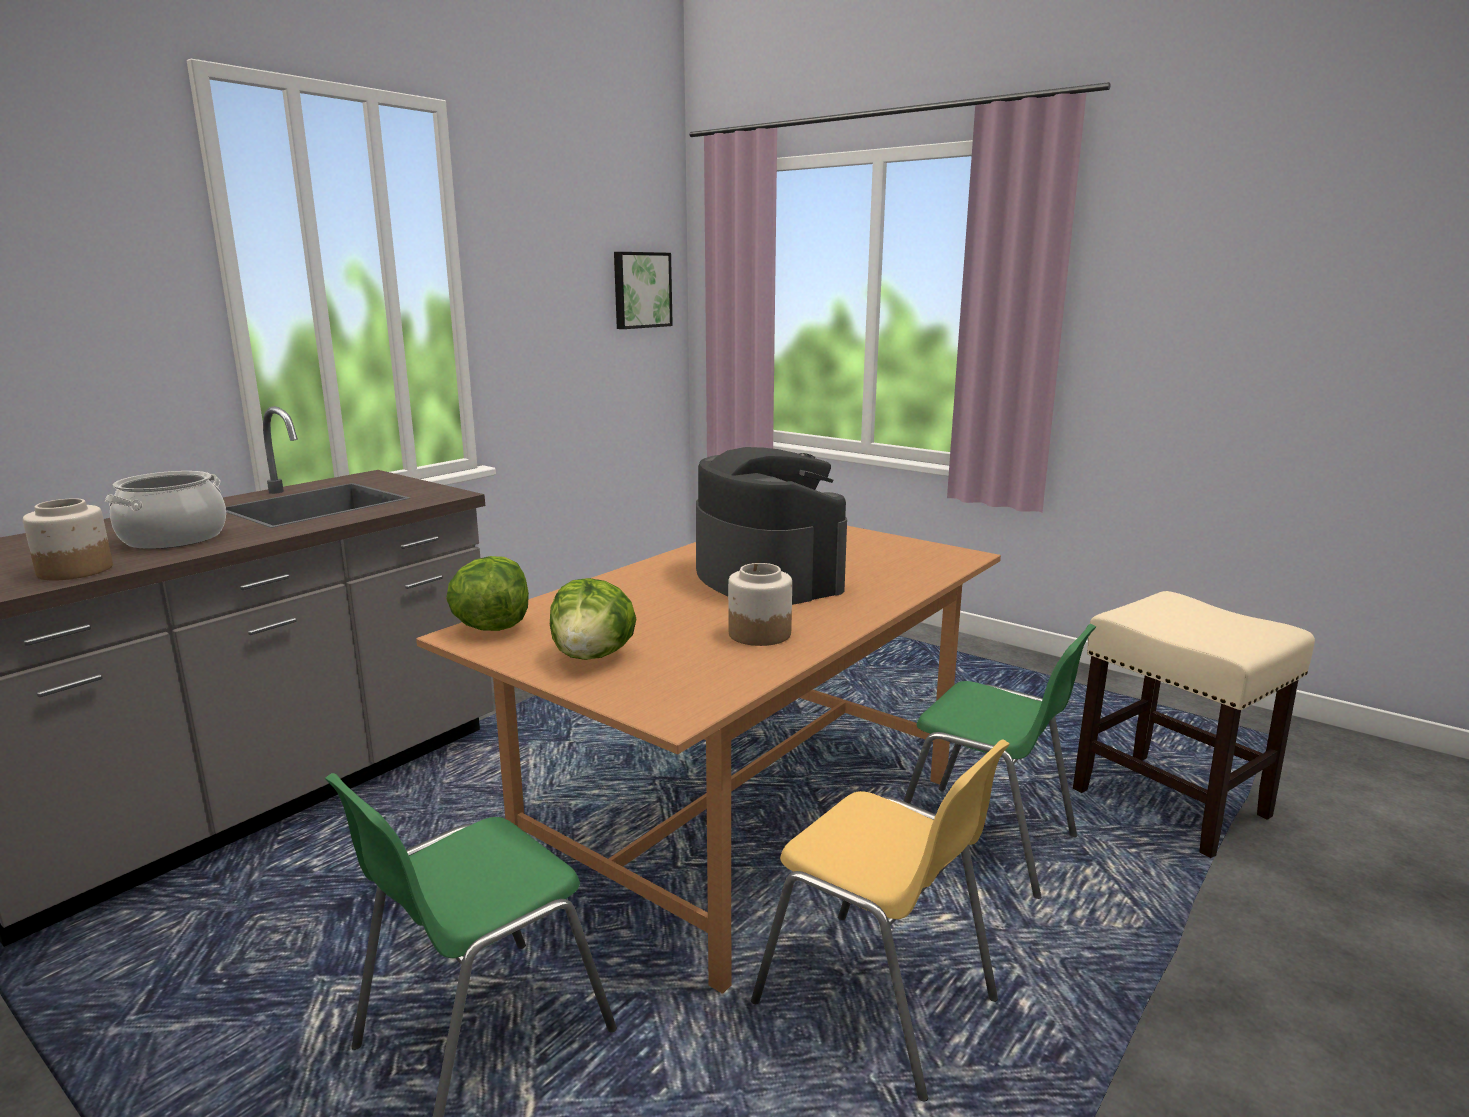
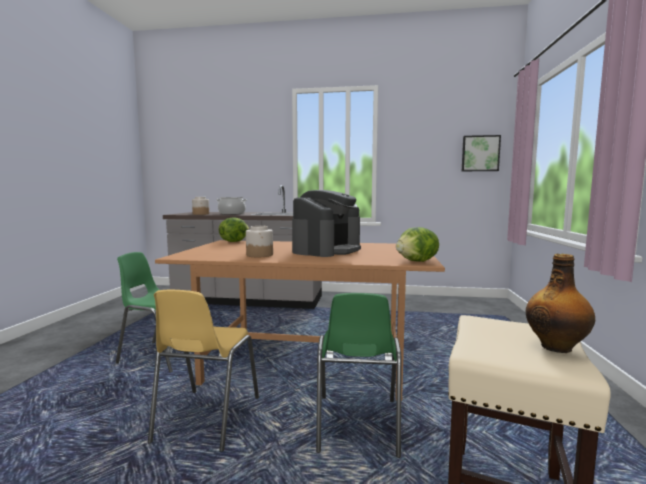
camera: 60 degrees right, 10 degrees down
lettuce [550,578,636,660] -> lettuce moved to [396,227,439,262]
none -> bottle [526,254,595,353]

